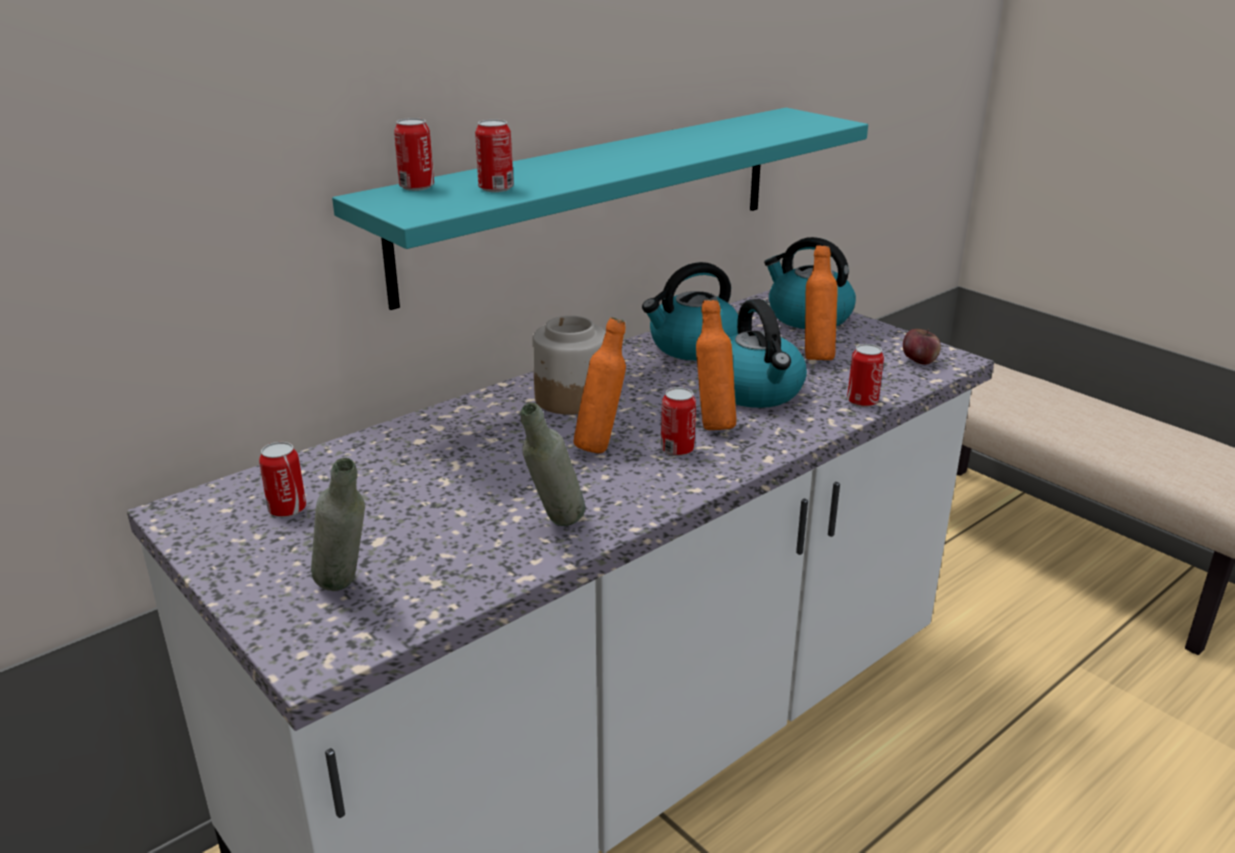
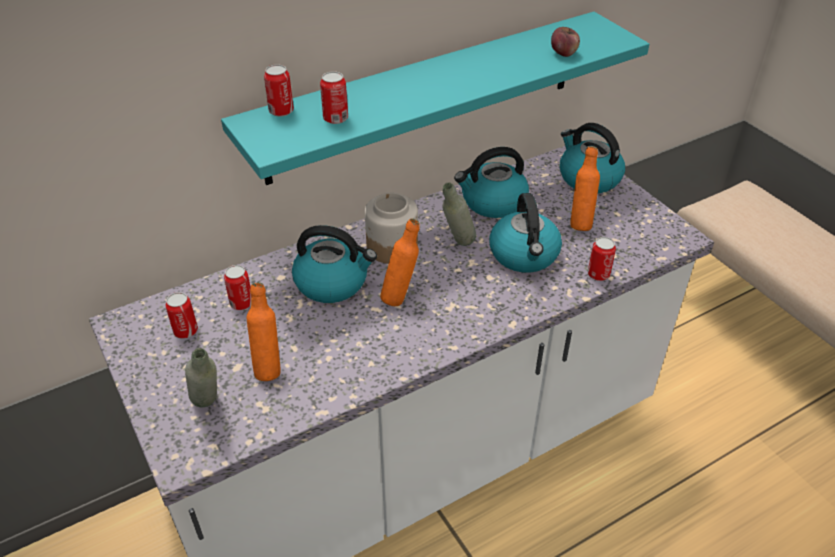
camera: 10 degrees right, 15 degrees up
grey bottle [521,403,585,526] -> grey bottle moved to [443,182,476,246]
can [661,387,696,456] -> can moved to [224,265,251,310]
orange bottle [696,300,736,430] -> orange bottle moved to [247,282,281,381]
apple [903,329,941,365] -> apple moved to [551,27,580,57]
none -> kettle [292,225,377,303]

